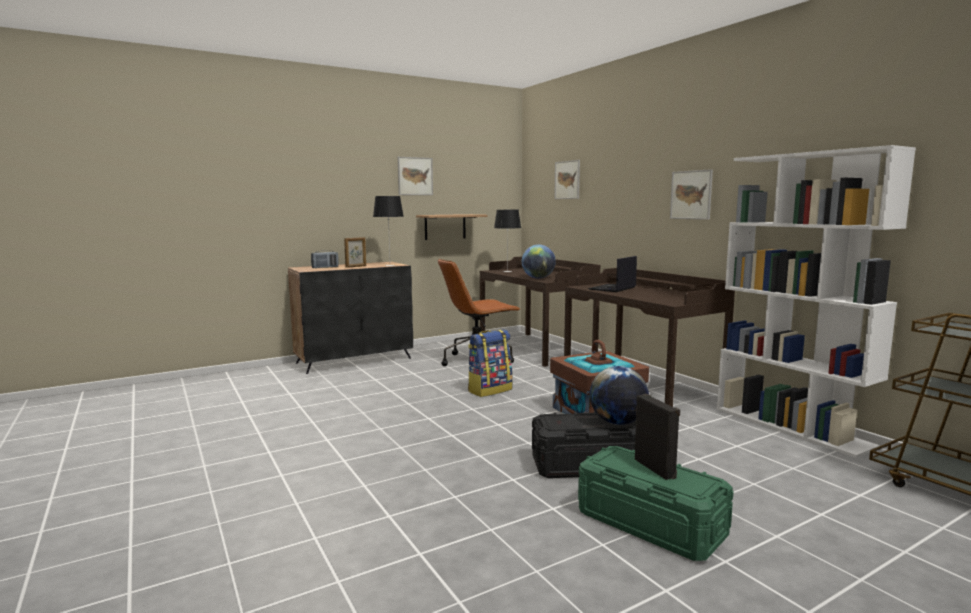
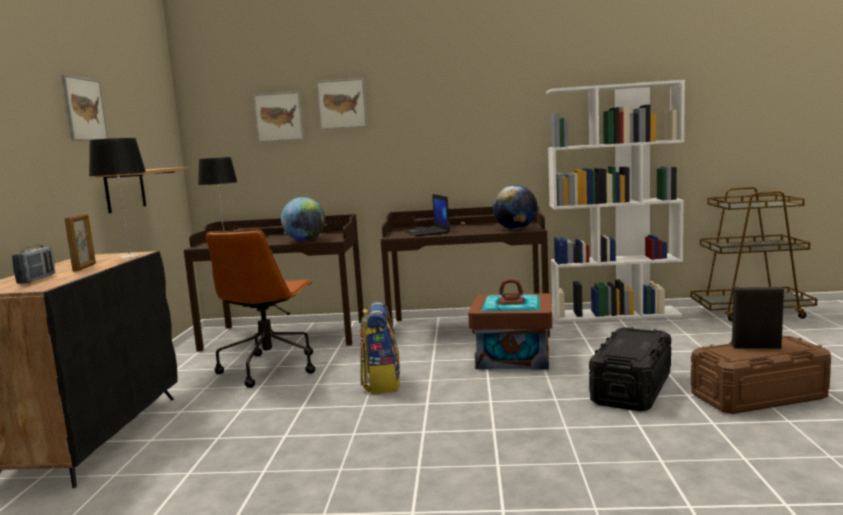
camera: 55 degrees left, 0 degrees up
green storage box [578,446,734,561] -> brown storage box [691,336,831,414]
globe [590,366,649,425] -> globe moved to [493,185,538,229]
picture [670,169,713,220] -> picture moved to [316,78,367,130]

